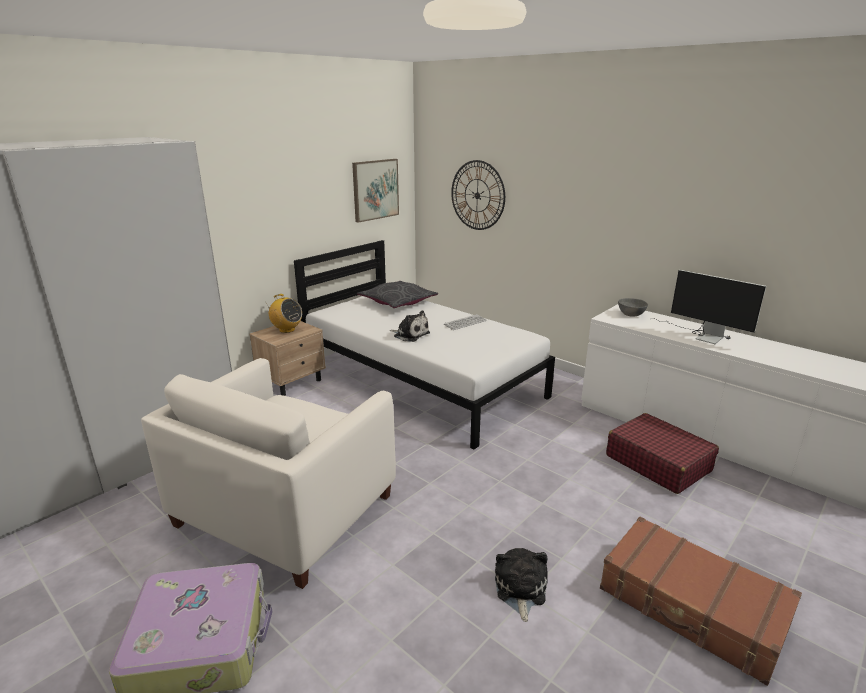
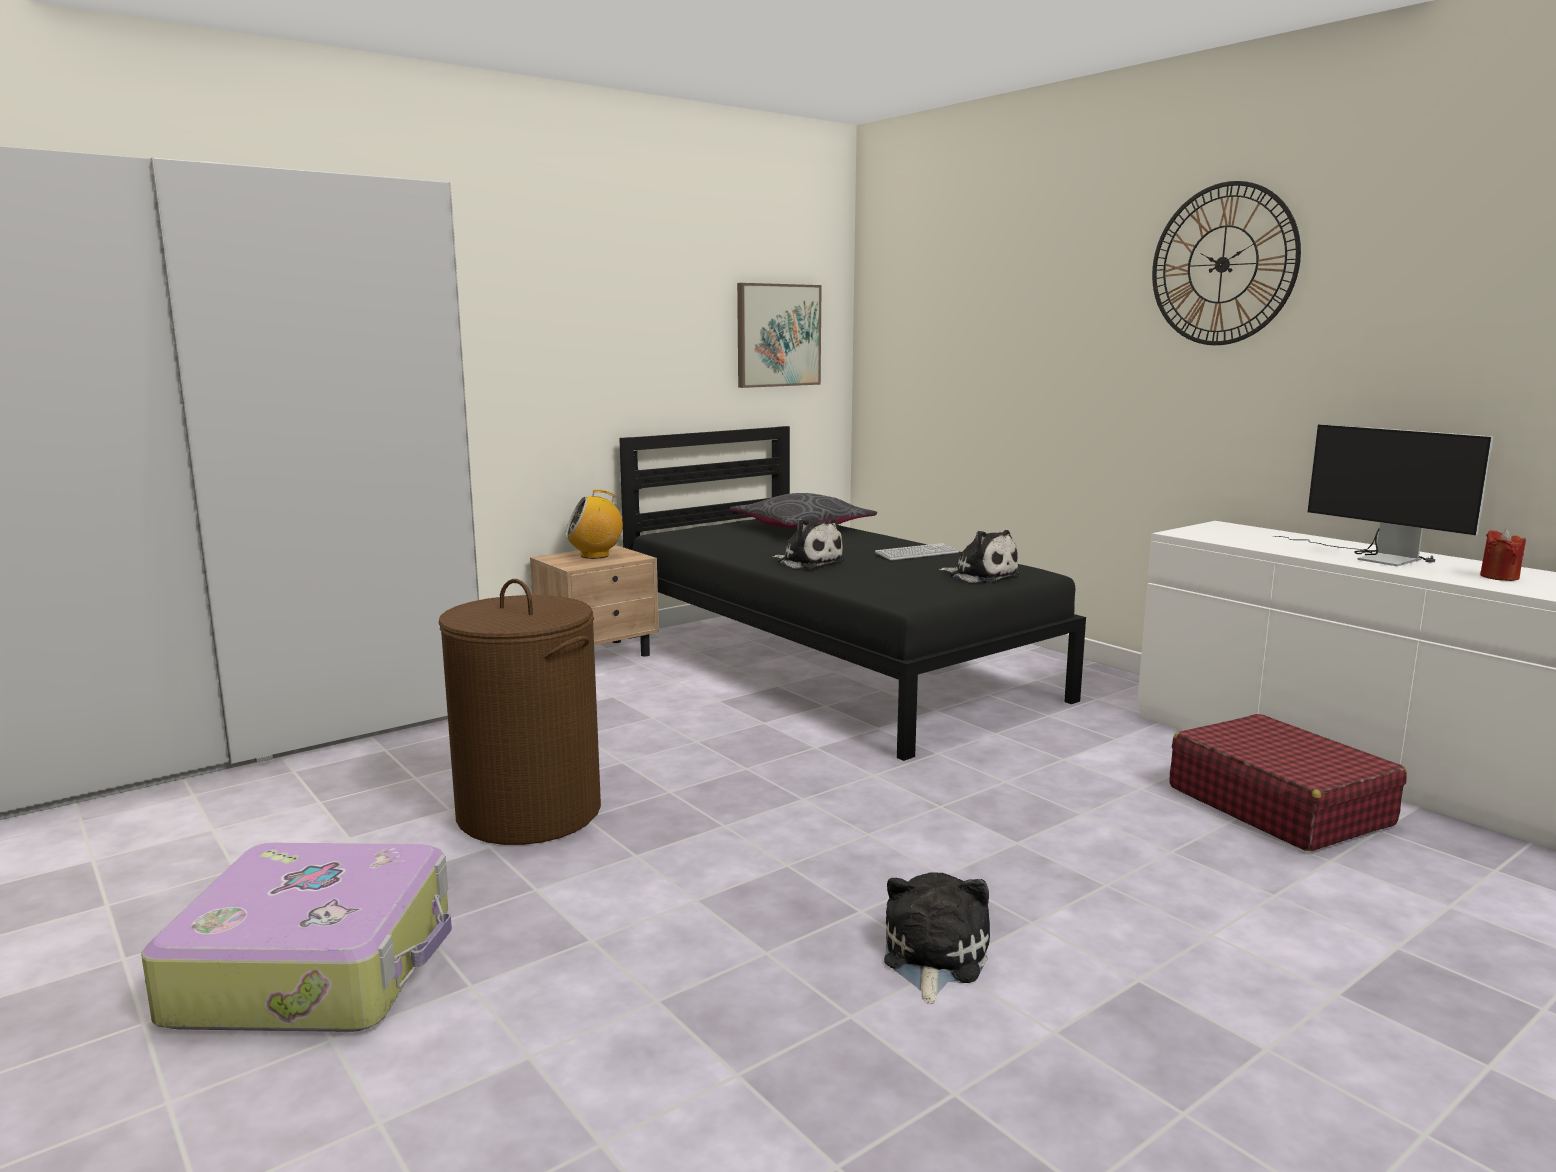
camera: 10 degrees right, 10 degrees down
white armchair [141,358,396,589] -> brown laundry basket [438,579,601,845]
radio [265,294,302,333] -> radio turned 120 degrees clockwise [565,489,623,559]
white bed [294,240,555,449] -> black bed [619,426,1086,761]
wall clock [451,160,505,230] -> wall clock moved to [1152,181,1301,345]
brown suitcase [600,517,802,686] -> none
grey bowl [618,298,648,317] -> none
none -> plush toy [939,530,1020,583]
none -> red candle [1480,529,1526,581]

